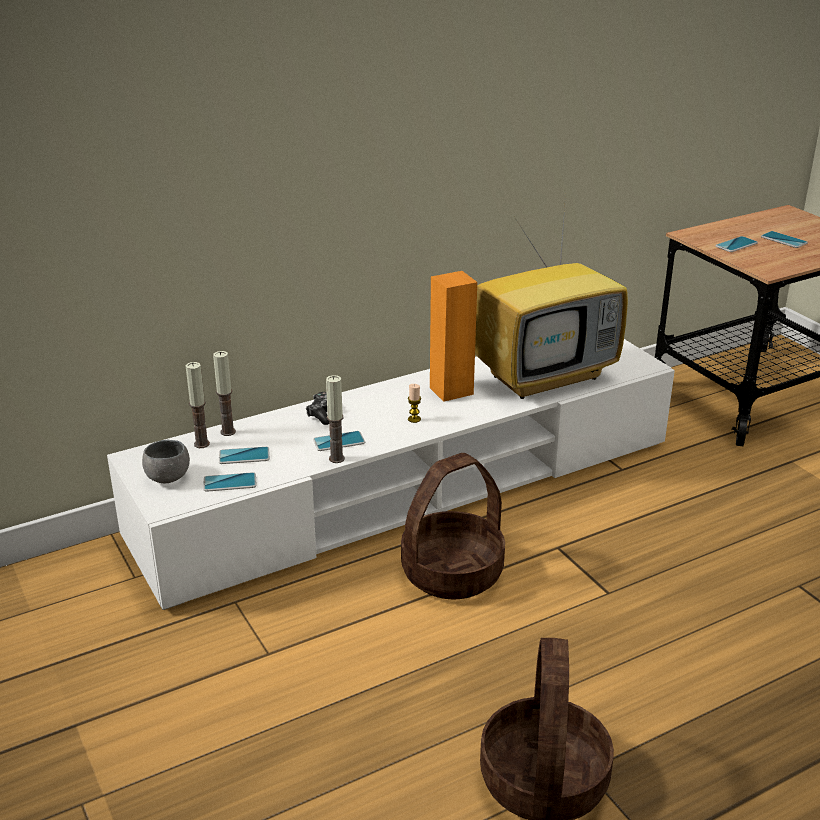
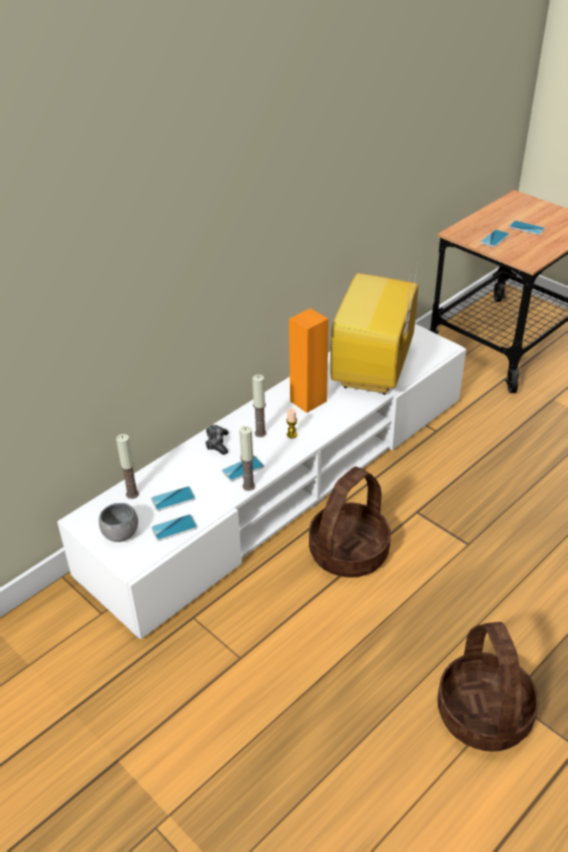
camera: 15 degrees left, 10 degrees up
candle [213,351,236,436] -> candle moved to [252,375,267,437]
television [475,195,628,399] -> television turned 150 degrees clockwise [330,265,418,395]

